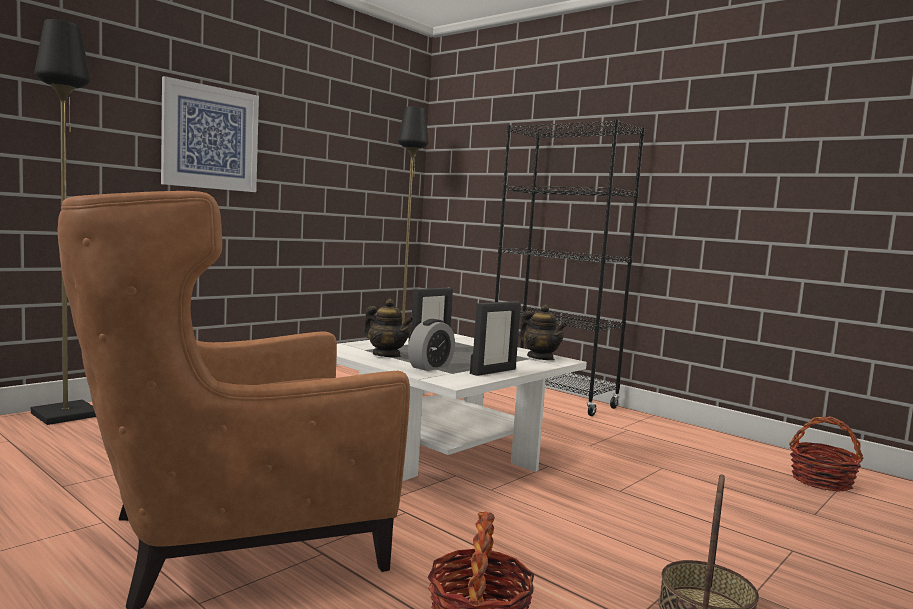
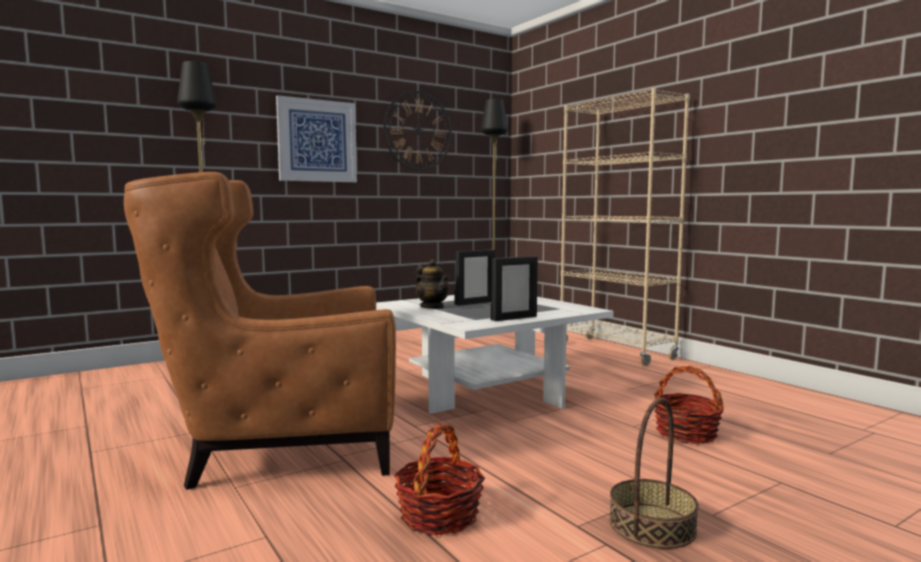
camera: 15 degrees right, 0 degrees up
alarm clock [408,319,455,371] -> none
black bookcase [495,119,645,416] -> beige bookcase [561,88,690,366]
teapot [519,304,567,360] -> none
basket [789,416,864,492] -> basket moved to [654,366,724,444]
none -> wall clock [384,91,451,171]

